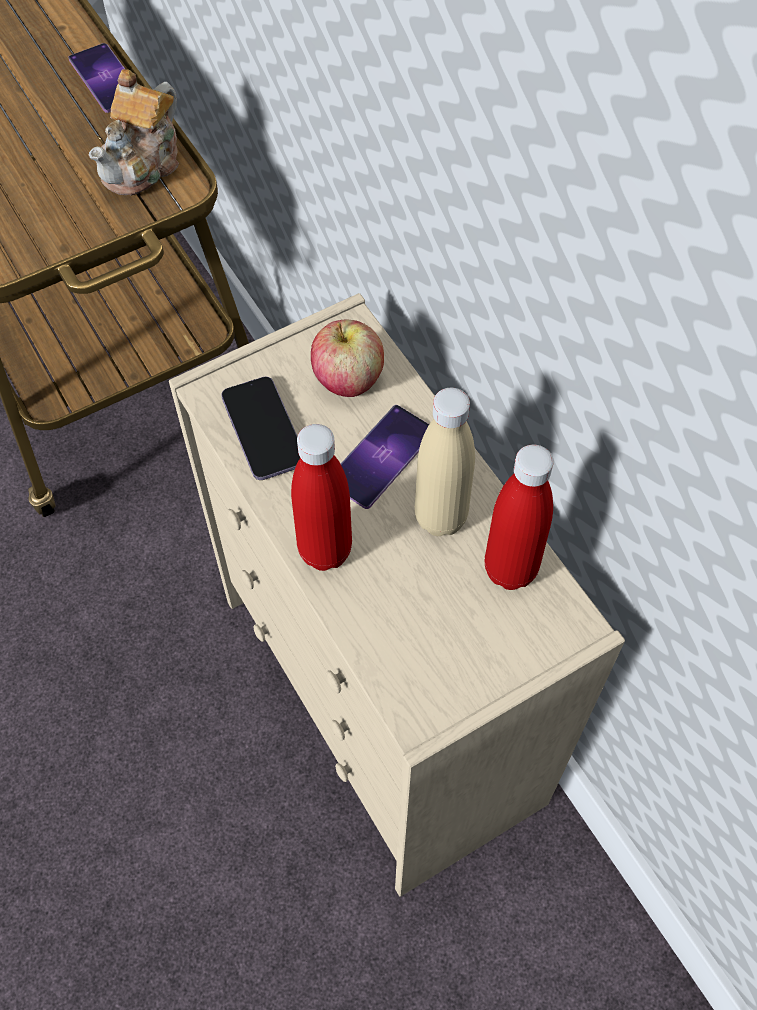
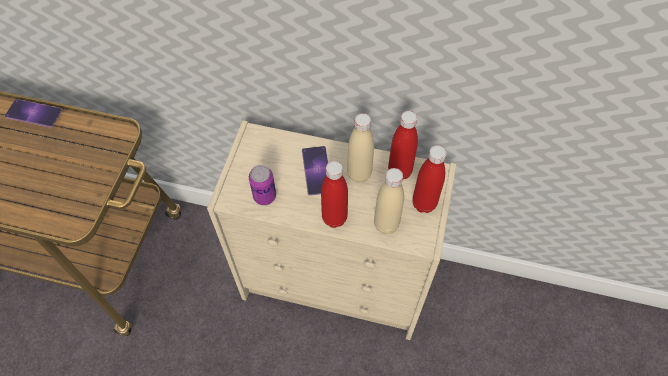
camera: 45 degrees left, 0 degrees up
teapot [89,69,179,196] -> none
phone [221,377,300,480] -> can [249,165,276,205]
apple [311,320,384,397] -> none
none -> beige bottle [374,168,404,234]
none -> red bottle [412,145,447,213]

